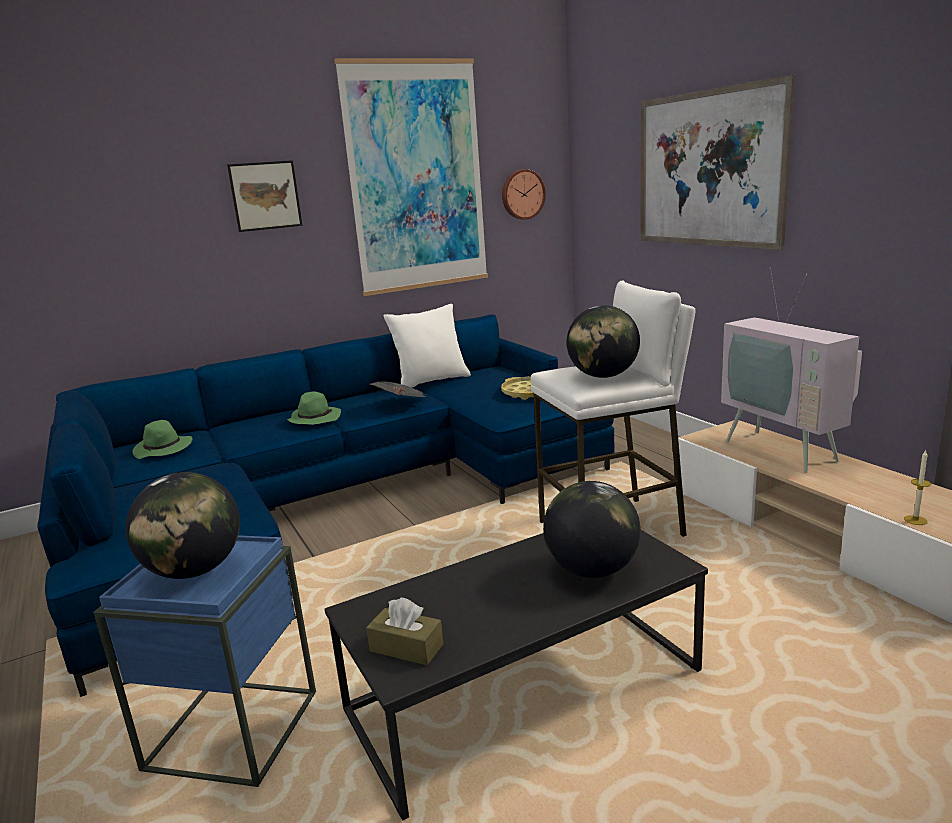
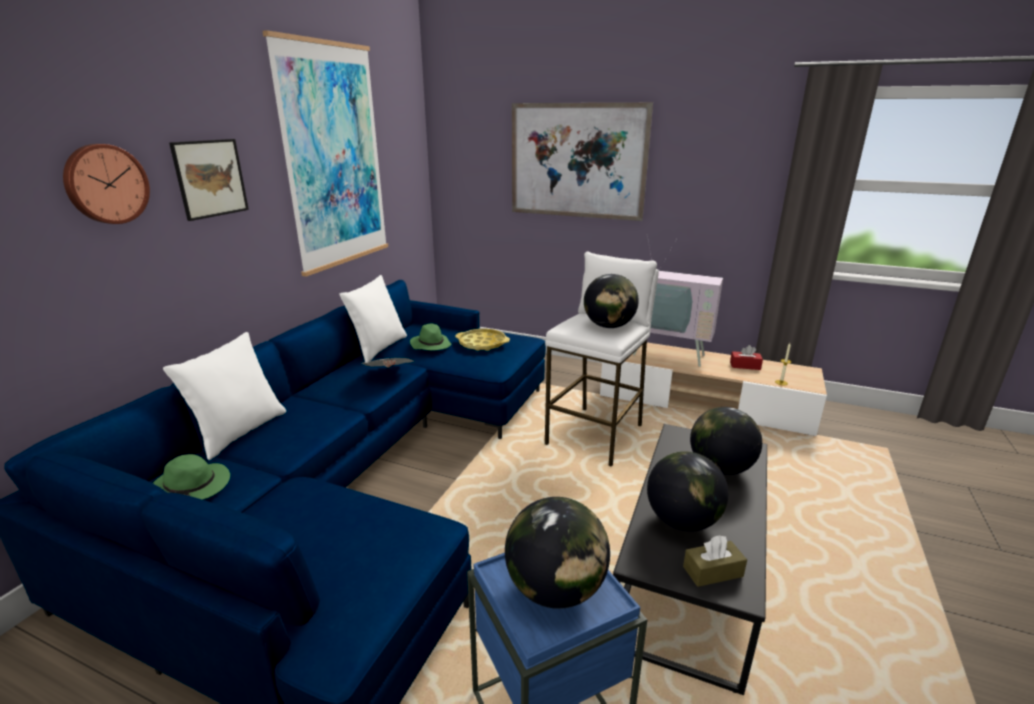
camera: 40 degrees left, 5 degrees up
green hat [287,391,341,425] -> green hat moved to [410,323,451,350]
wall clock [502,169,546,220] -> wall clock moved to [63,144,150,224]
none -> white pillow [163,332,286,460]
none -> globe [647,451,728,532]
none -> red tissue box [730,345,763,370]

